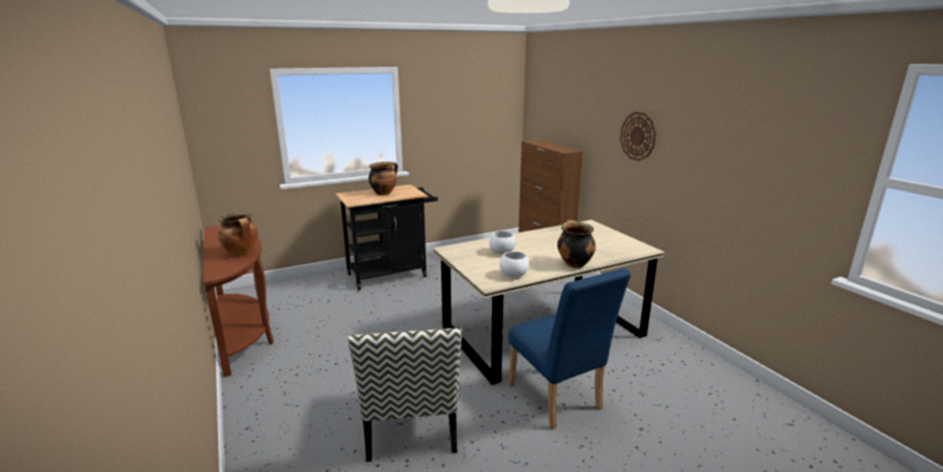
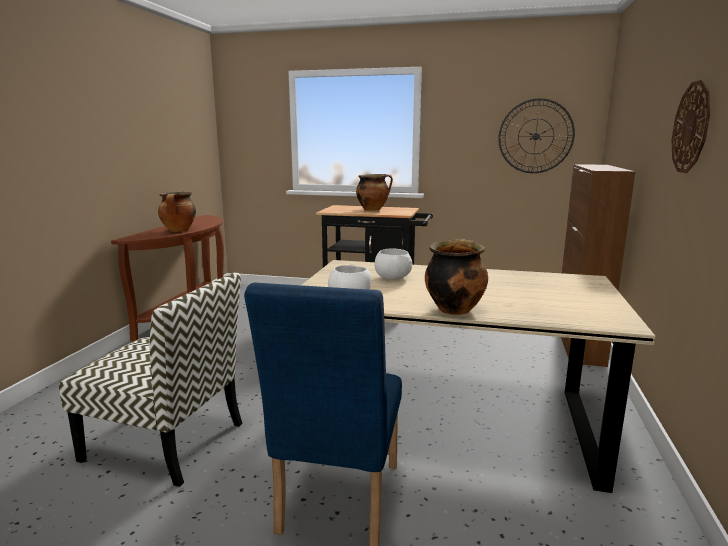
camera: 40 degrees right, 5 degrees down
chair [348,328,462,462] -> chair turned 105 degrees counterclockwise [59,272,242,487]
none -> wall clock [498,98,575,173]

